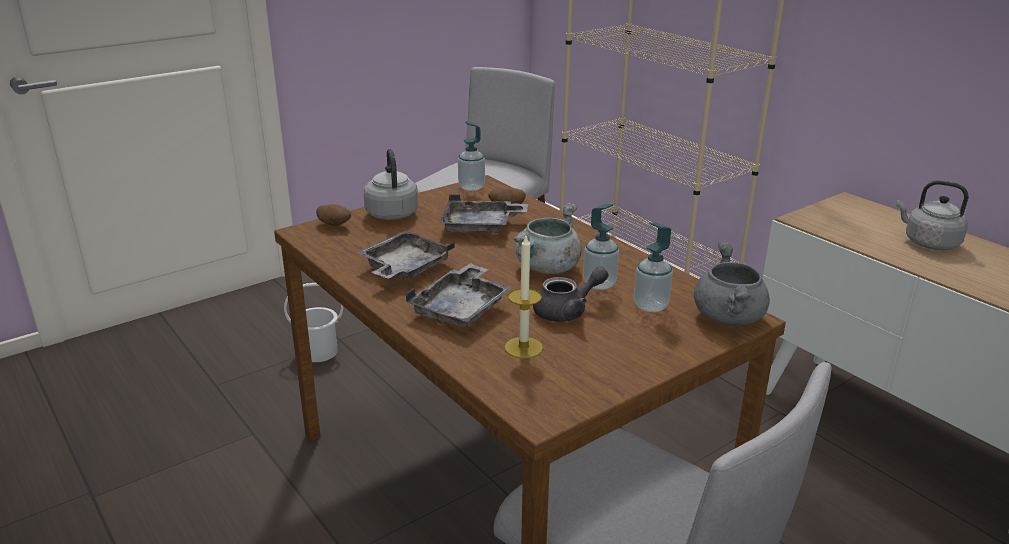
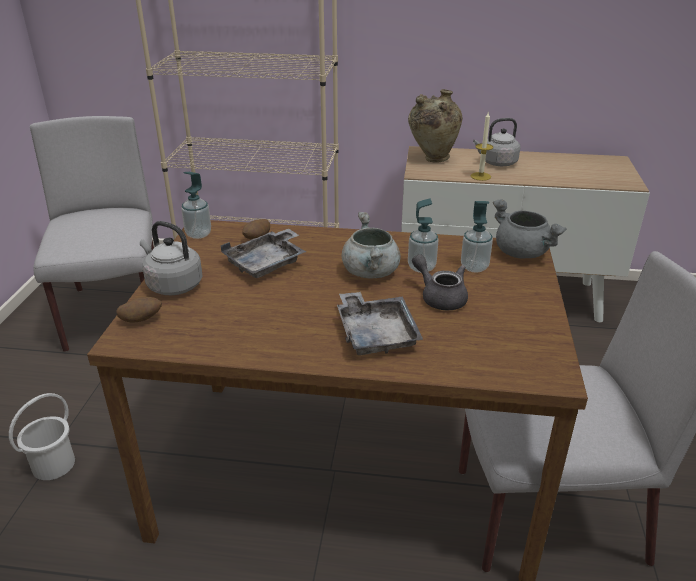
camera: 45 degrees left, 5 degrees up
grey tray [357,231,455,279] -> none
candle [504,236,543,359] -> candle moved to [471,111,493,181]
grey teapot [533,266,608,322] -> grey teapot turned 60 degrees counterclockwise [412,254,468,310]
none -> beige vase [408,89,463,163]

